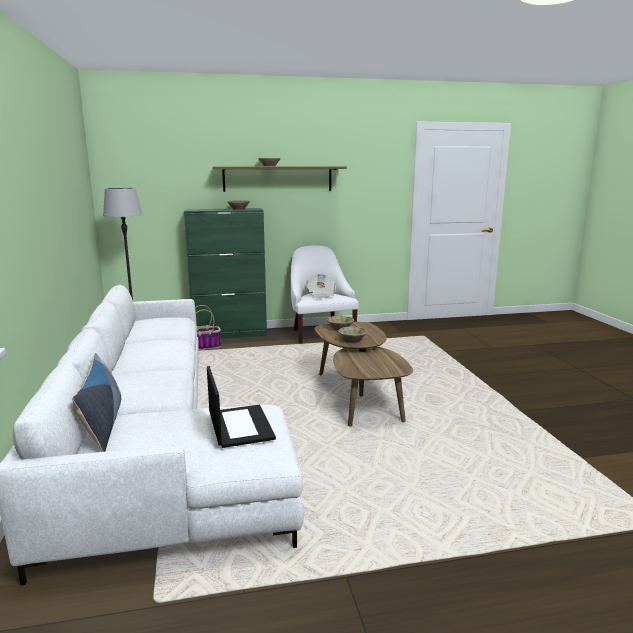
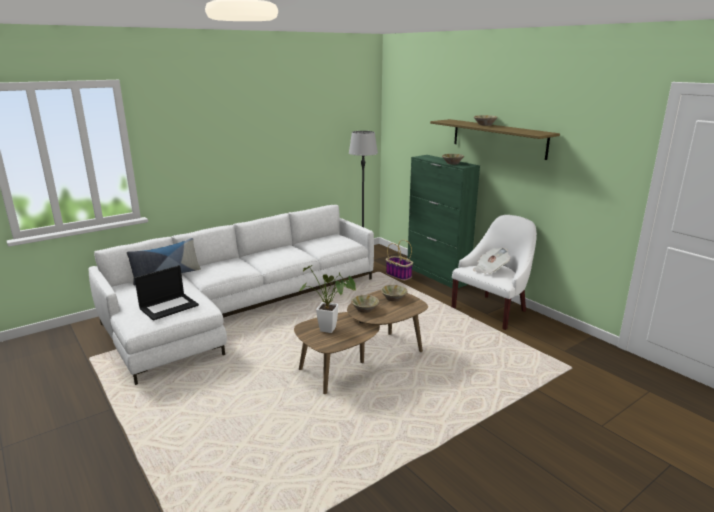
camera: 65 degrees right, 5 degrees up
none -> potted plant [300,265,356,333]

